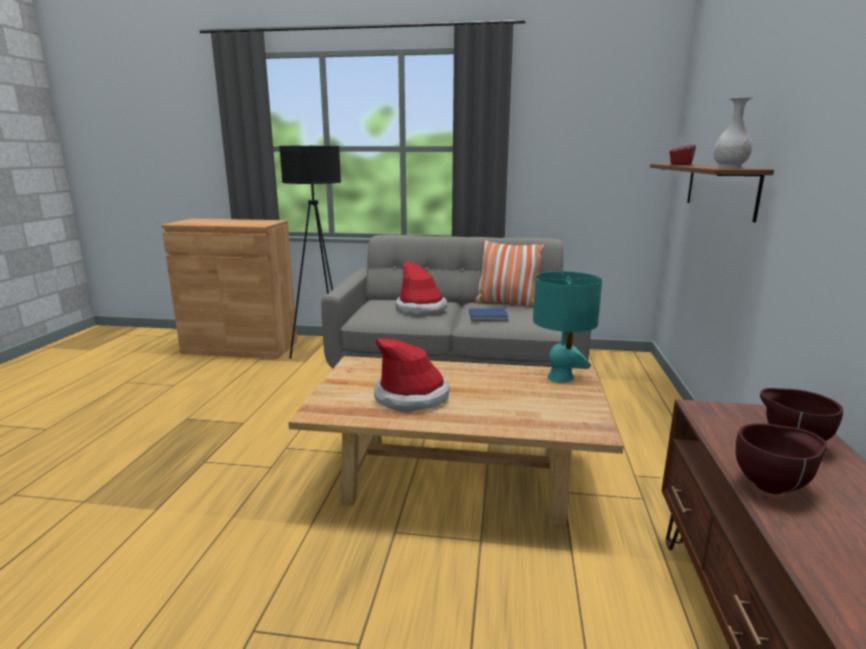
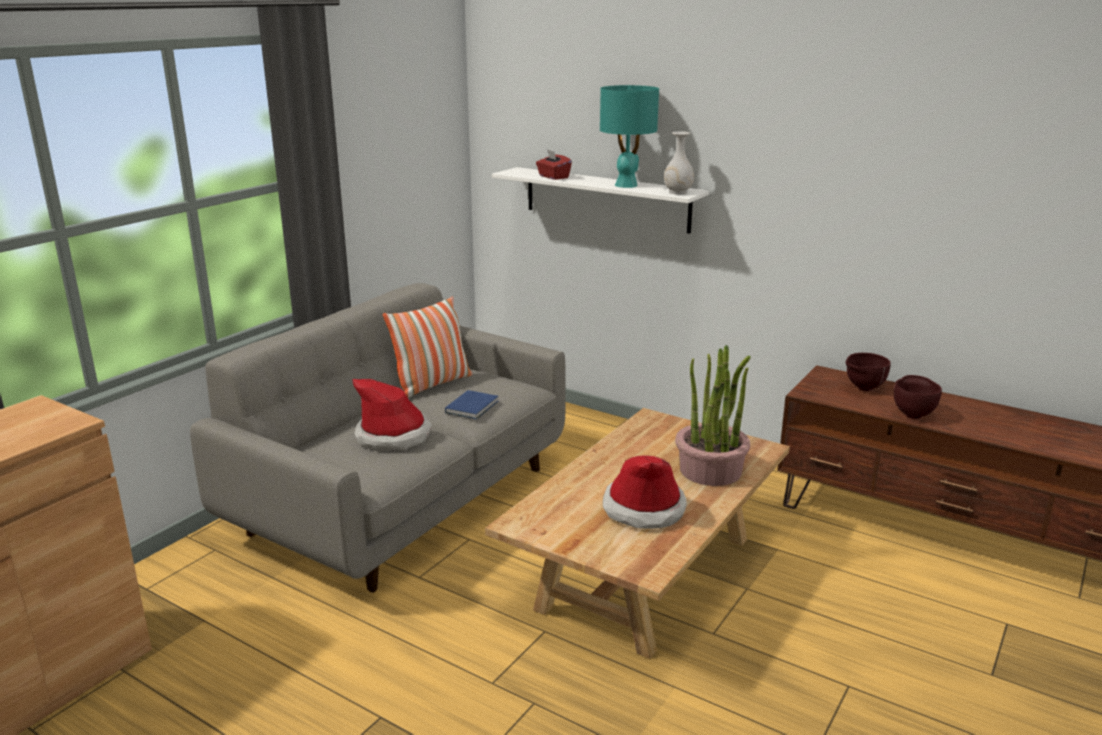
camera: 65 degrees left, 5 degrees up
black floor lamp [279,146,341,359] -> none
turquoise table lamp [533,271,602,383] -> turquoise table lamp moved to [600,85,659,188]
brown shelf [650,164,774,222] -> white shelf [492,167,709,233]
none -> potted plant [675,345,751,486]

